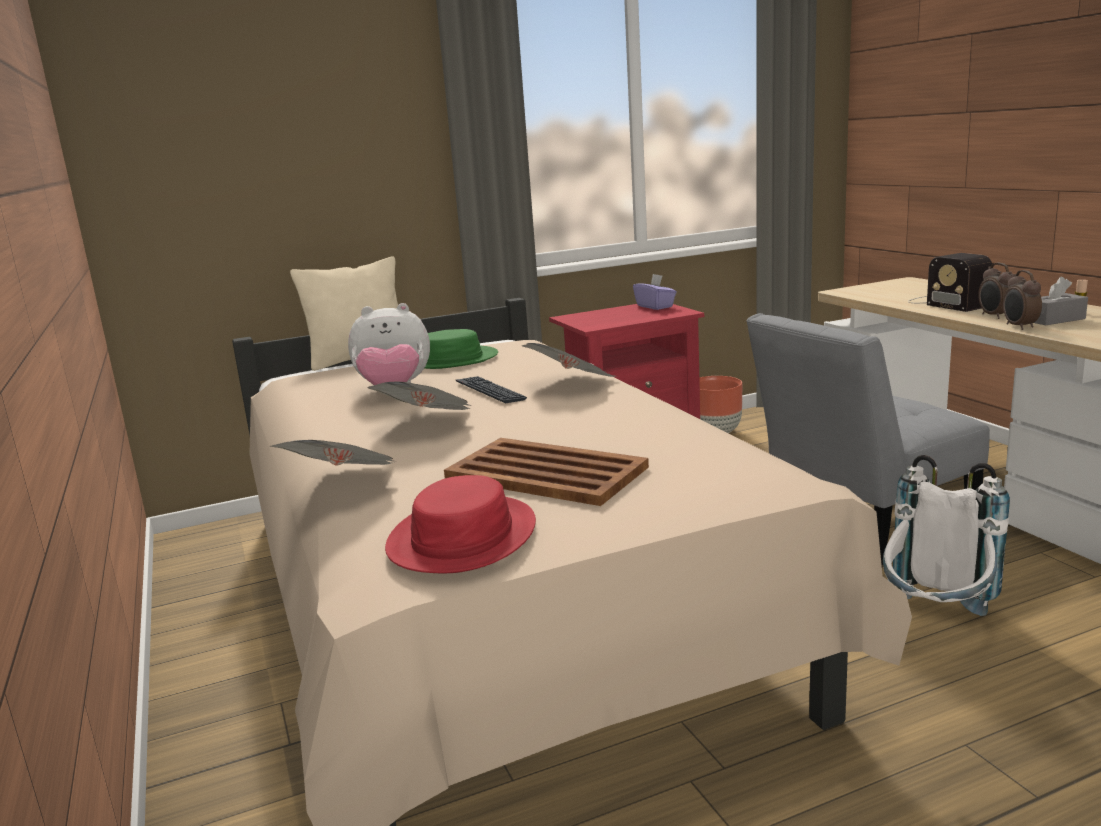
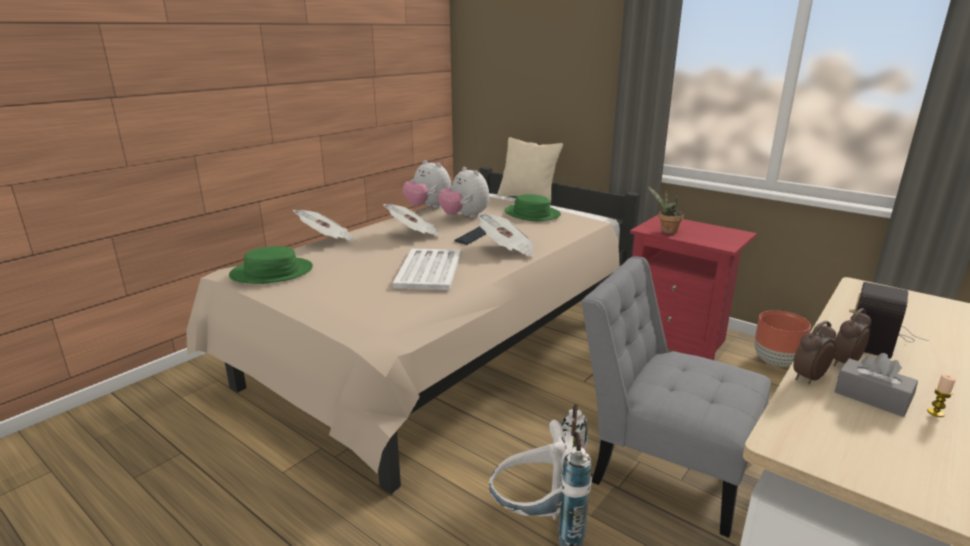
camera: 60 degrees right, 5 degrees up
red hat [385,475,536,573] -> green hat [229,246,313,284]
brown tray [444,438,649,506] -> none
purple tissue box [633,274,677,310] -> none
none -> white tray [392,248,461,290]
none -> plush toy [403,160,451,208]
none -> potted plant [647,186,684,234]

